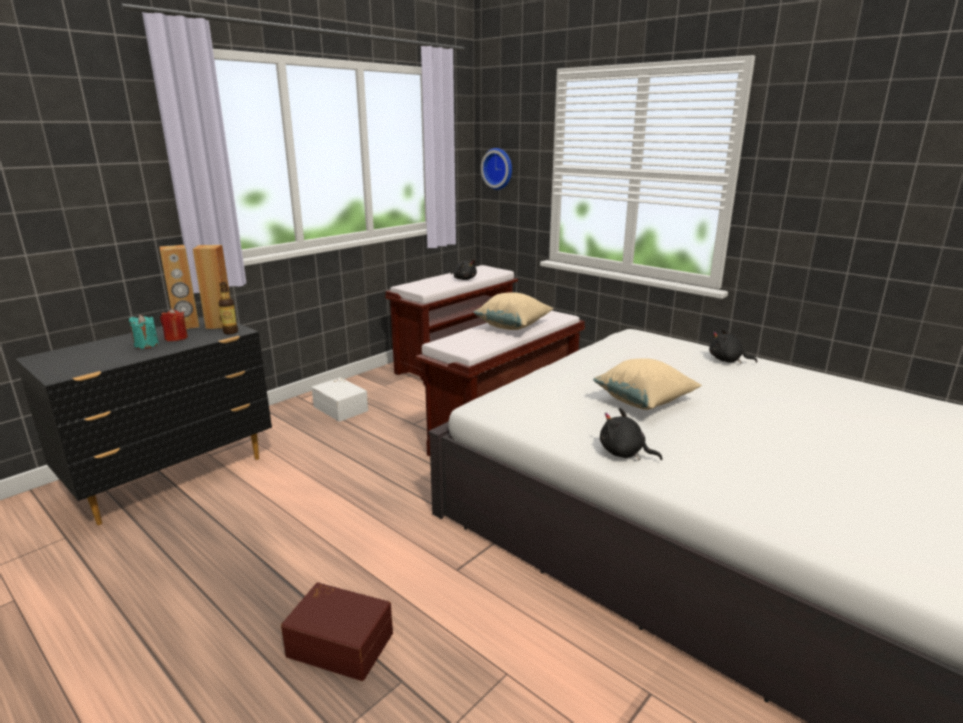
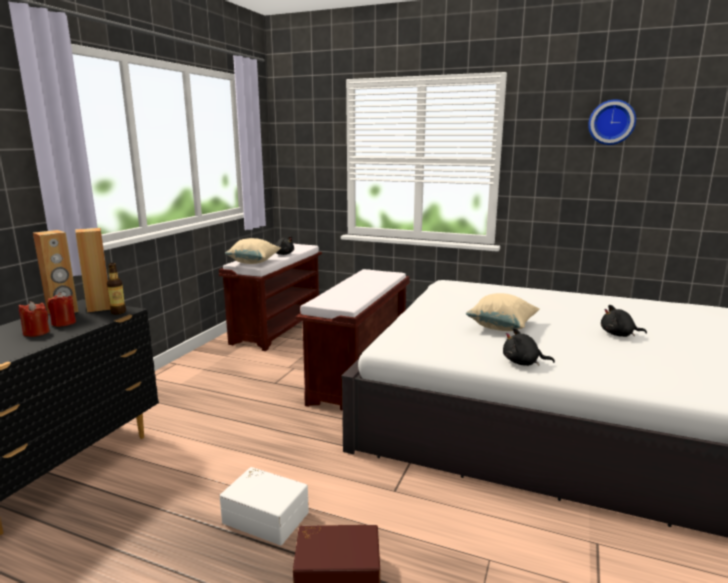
camera: 20 degrees left, 5 degrees down
turquoise candle [129,315,159,349] -> red candle [18,301,50,337]
white storage box [312,377,368,422] -> white storage box moved to [220,467,309,545]
beige pillow [473,292,554,330] -> beige pillow moved to [225,238,281,264]
wall clock [481,148,512,190] -> wall clock moved to [588,99,636,145]
black plush toy [709,328,757,364] -> black plush toy moved to [601,305,647,337]

